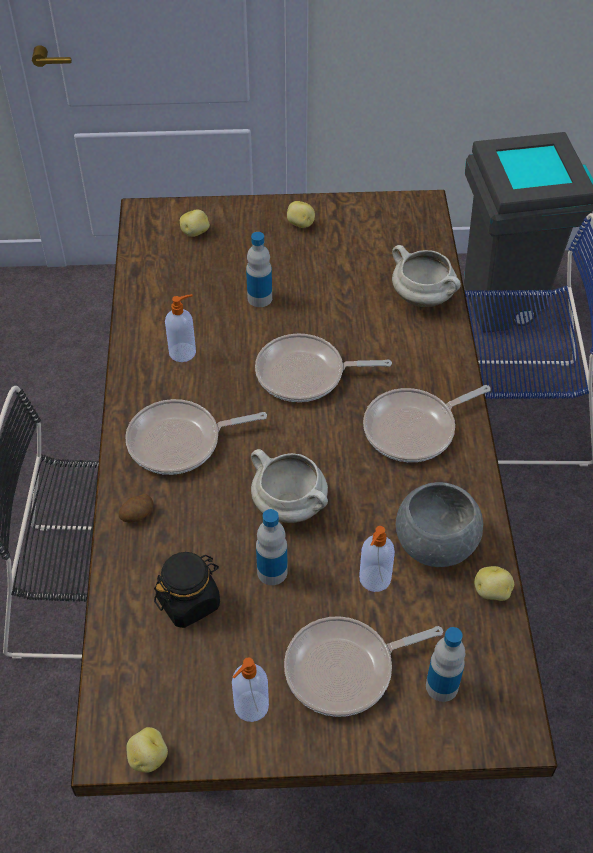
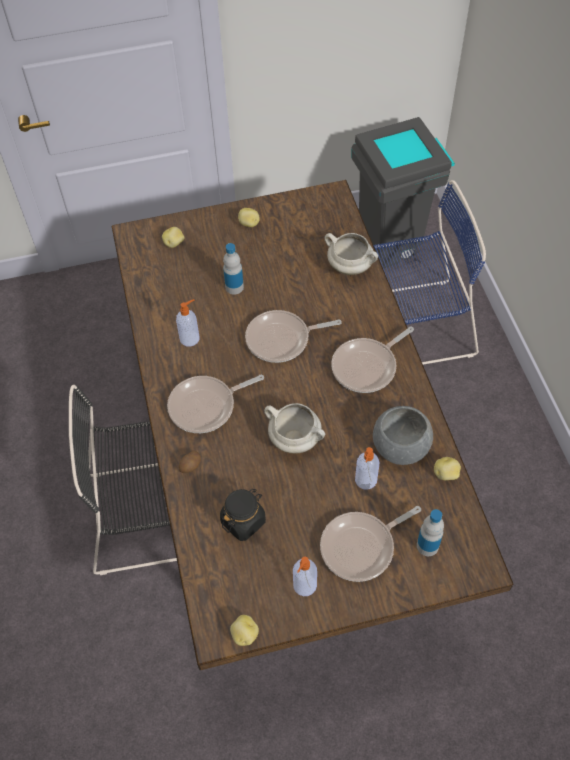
camera: 10 degrees left, 5 degrees up
bottle [256,509,288,585] -> none

